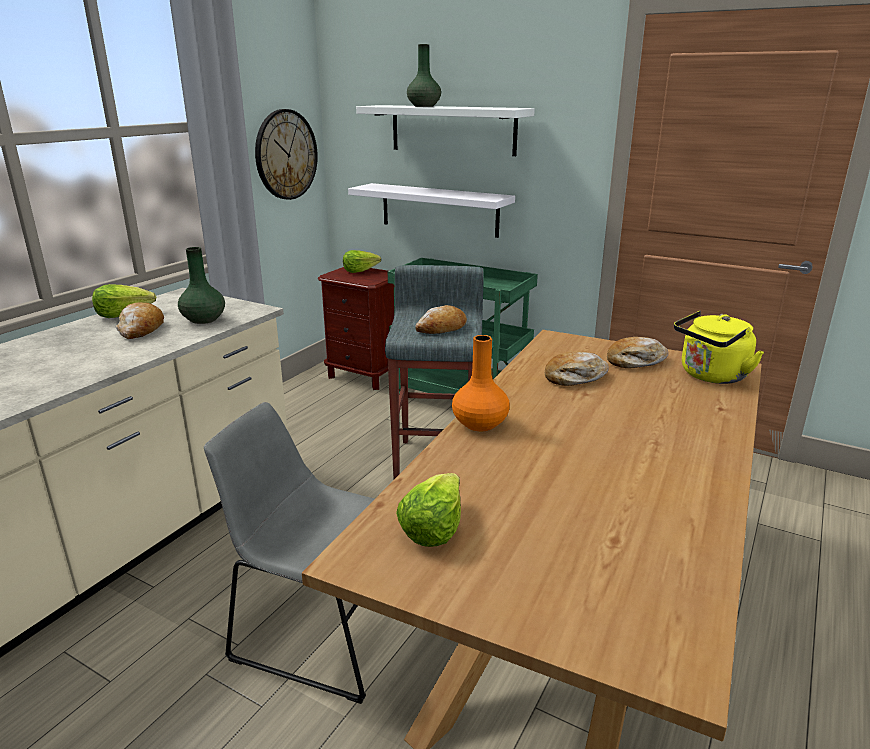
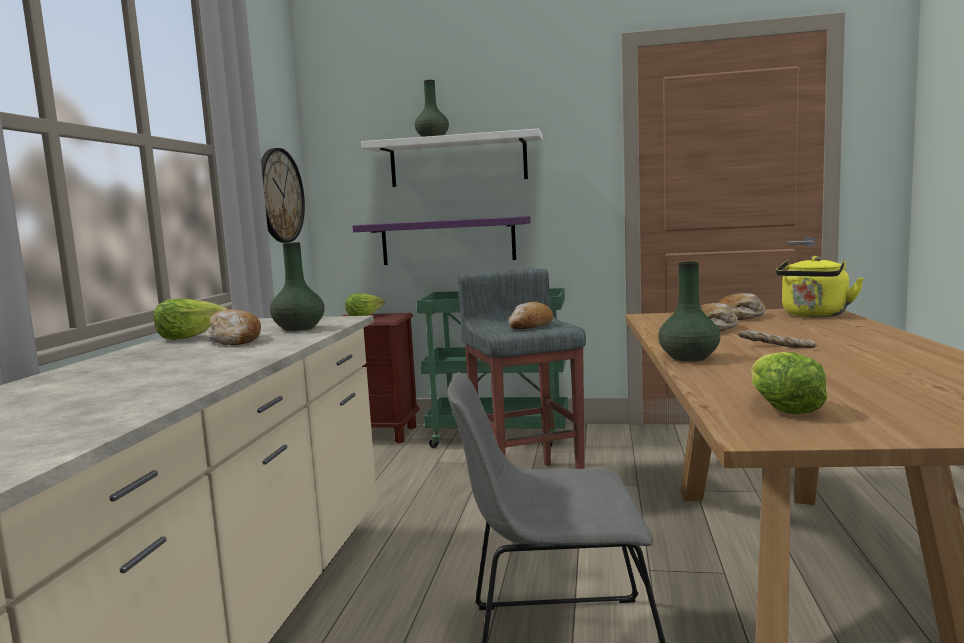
camera: 20 degrees left, 15 degrees down
white shelf [348,183,515,238] -> purple shelf [352,216,531,265]
orange vase [452,335,510,431] -> green vase [658,261,720,362]
none -> bread [738,330,817,348]

